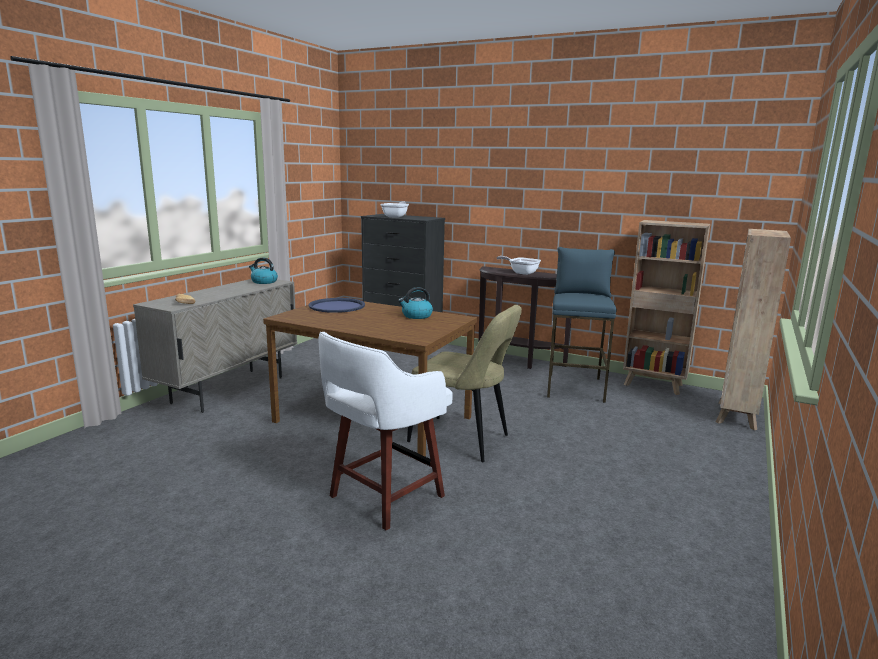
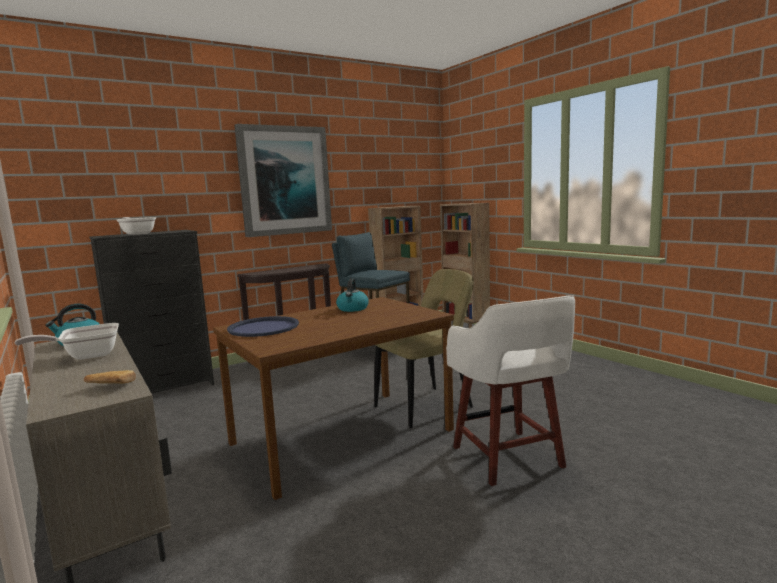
camera: 60 degrees left, 5 degrees down
frying pan [496,256,541,275] -> frying pan moved to [15,323,119,360]
none -> picture [234,124,332,237]

